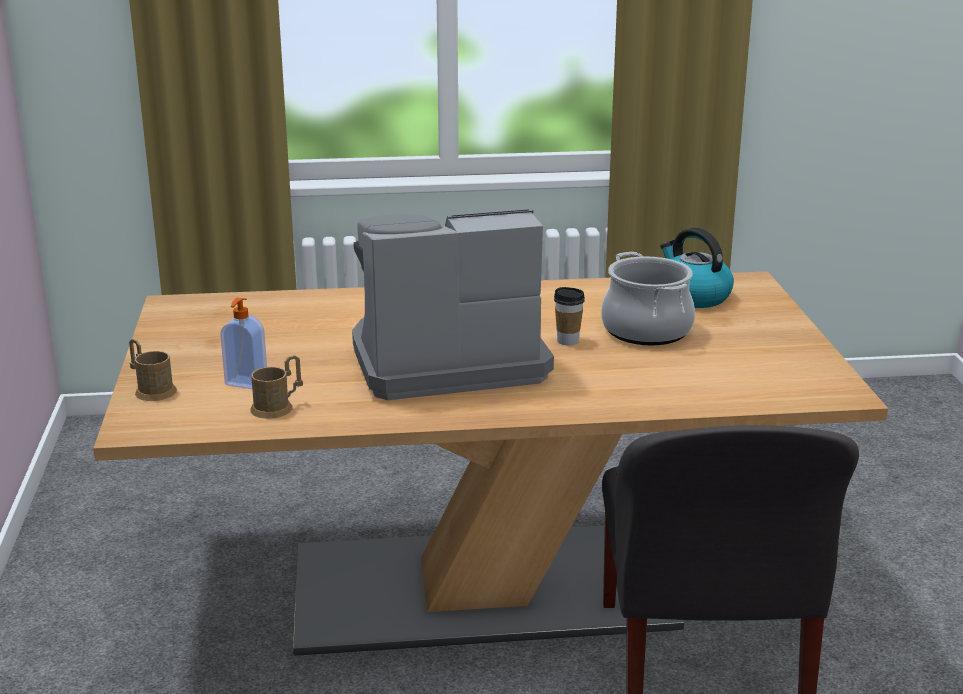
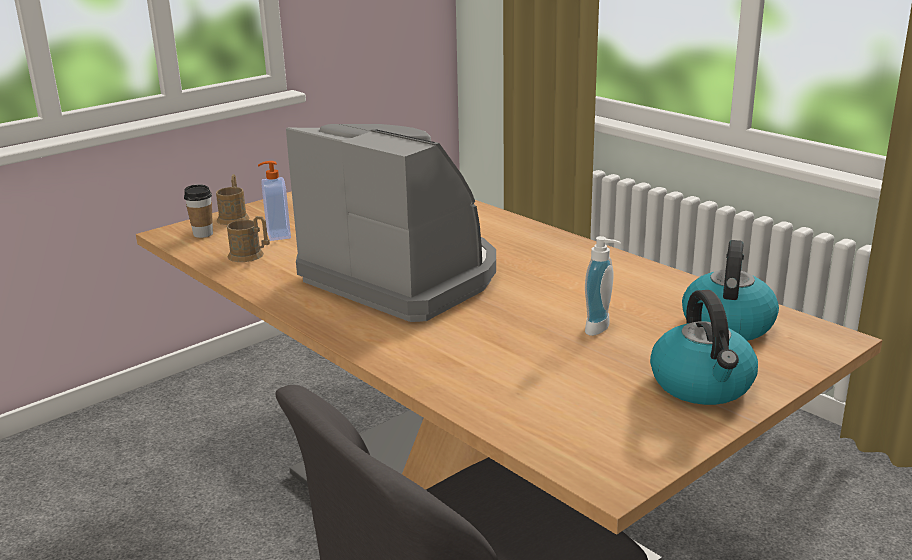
camera: 55 degrees right, 0 degrees up
cup [554,287,585,345] -> cup moved to [184,184,213,238]
cooking pot [601,252,695,345] -> soap dispenser [585,236,621,336]
none -> kettle [650,290,758,405]

